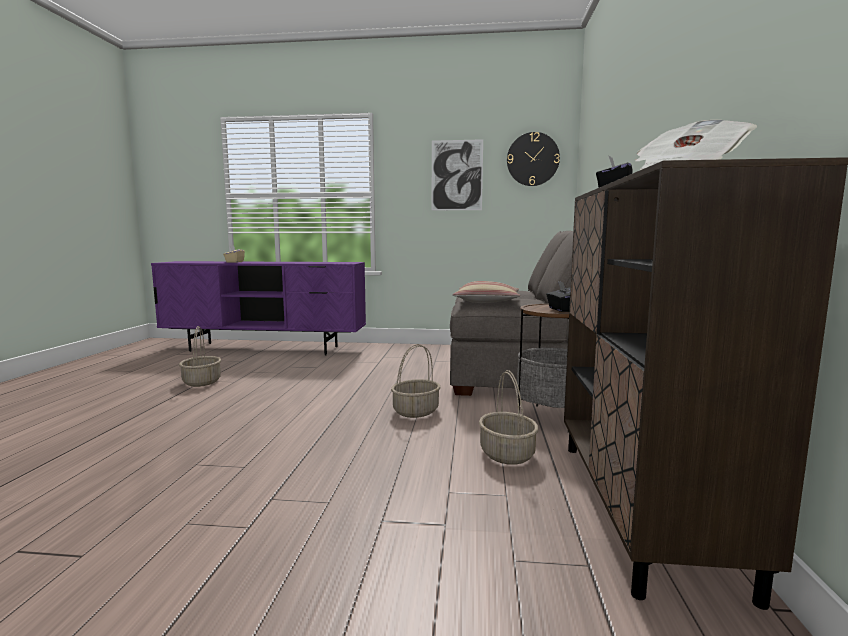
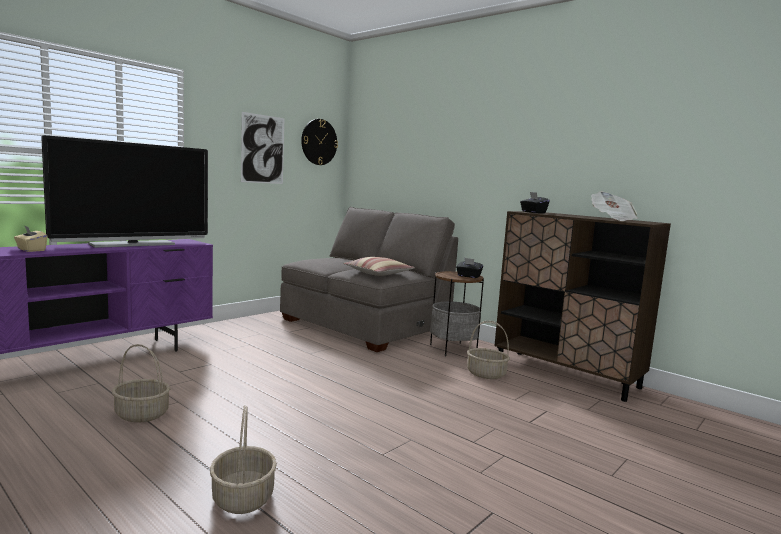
camera: 55 degrees left, 0 degrees up
basket [391,344,440,418] -> basket moved to [210,405,277,514]
none -> television [41,135,208,248]

